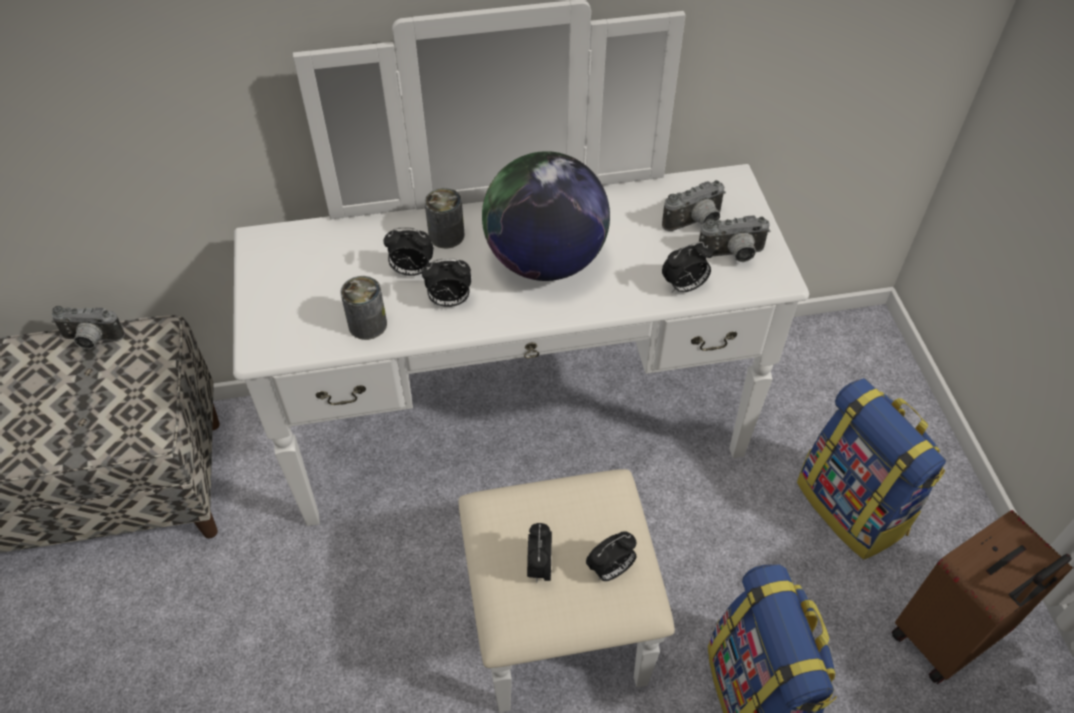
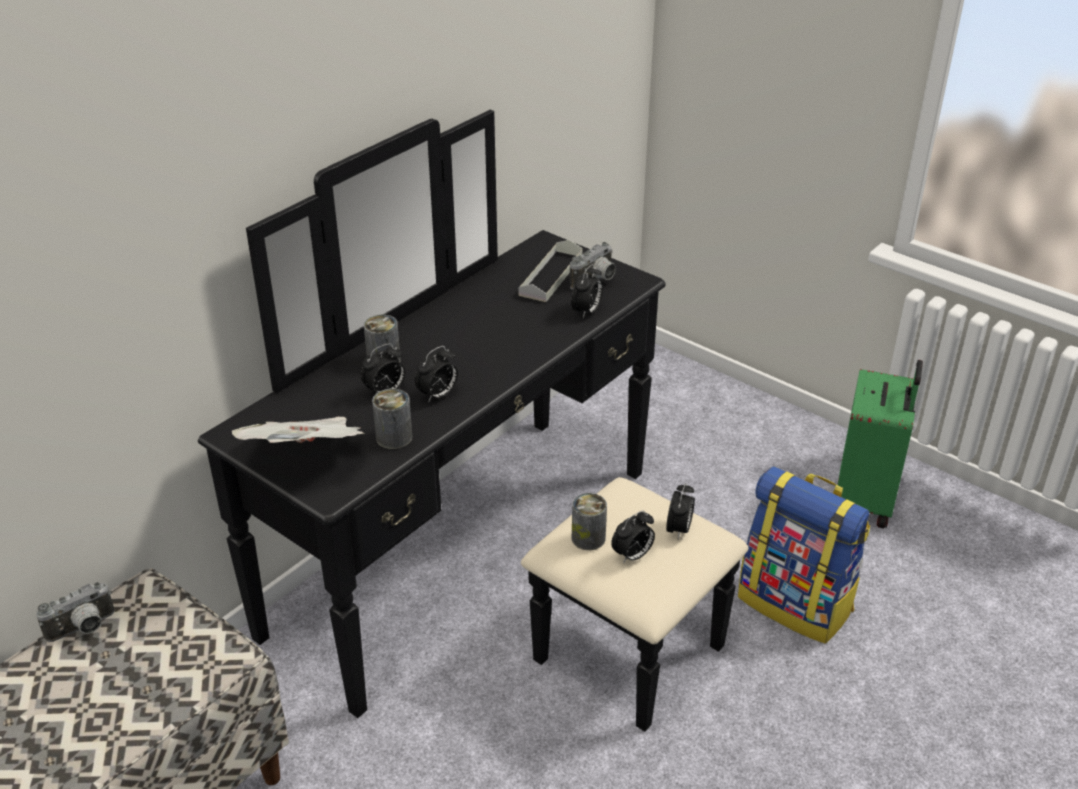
camera: 40 degrees left, 15 degrees down
white dresser [233,0,809,713] -> black dresser [198,110,749,732]
globe [482,151,610,281] -> none
alarm clock [527,523,552,582] -> alarm clock turned 90 degrees counterclockwise [611,510,655,564]
camera [662,180,726,231] -> grey tray [518,240,583,302]
backpack [797,378,946,560] -> none
brown suitcase [891,510,1073,684] -> green suitcase [837,360,923,528]
none -> newspaper [232,417,365,443]
none -> can [572,493,607,550]

